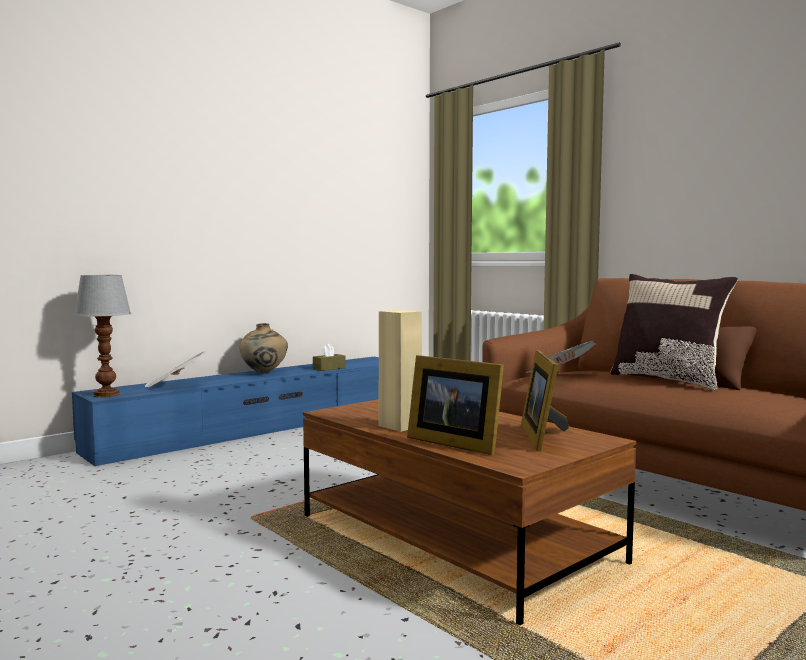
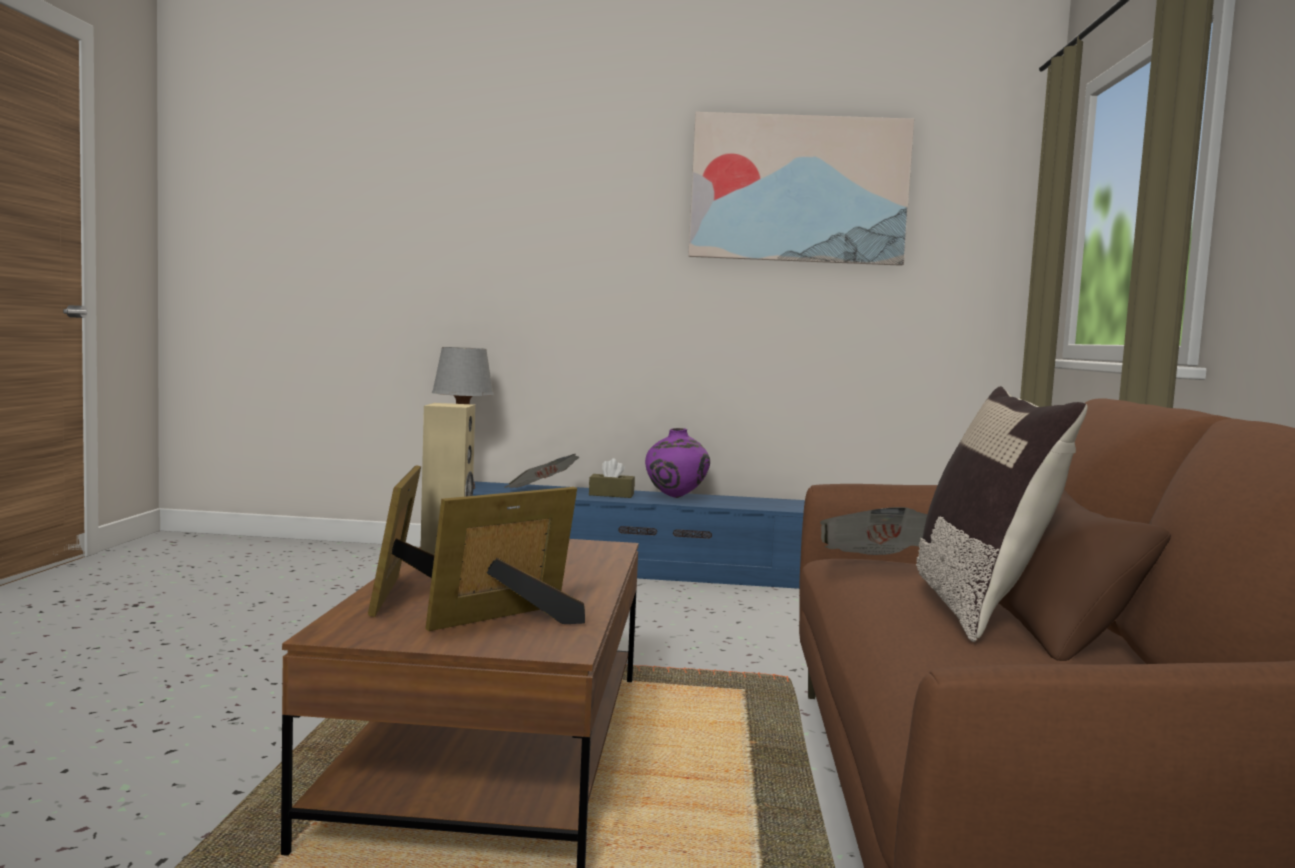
camera: 45 degrees right, 0 degrees up
beige vase [240,323,288,374] -> purple vase [645,428,710,498]
brown tissue box [313,344,346,371] -> brown tissue box moved to [589,458,635,498]
none -> picture [688,112,914,266]

